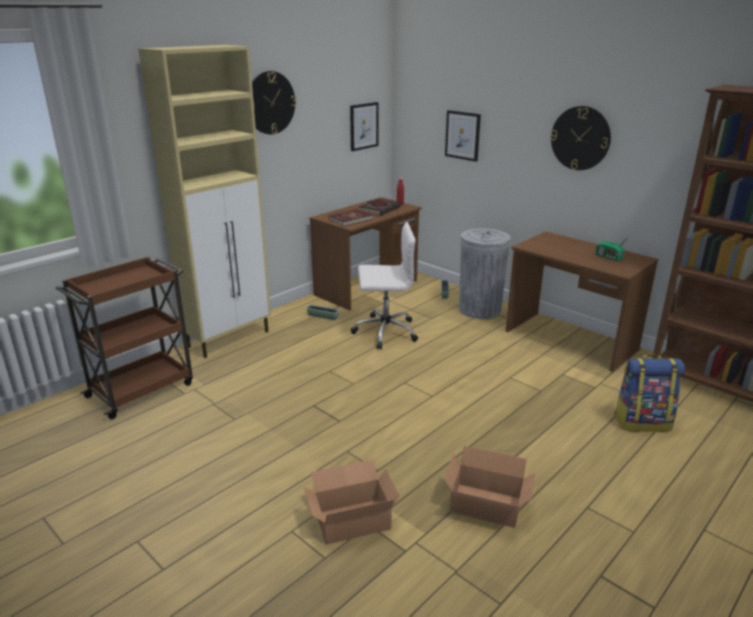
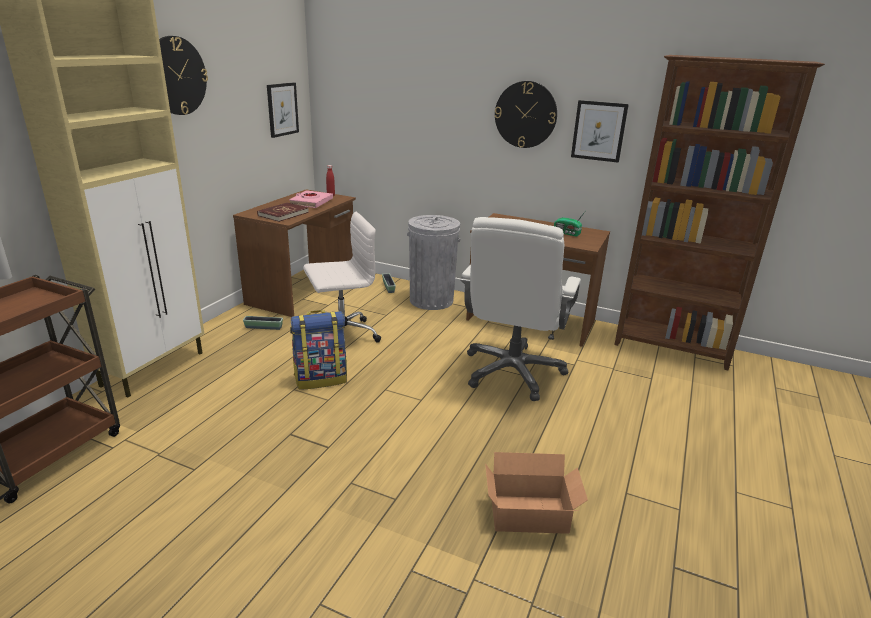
camera: 20 degrees left, 0 degrees up
cardboard box [304,459,400,545] -> none
black book [359,199,400,216] -> pink book [289,190,333,208]
picture [445,110,481,162] -> picture moved to [571,100,629,163]
backpack [614,355,685,432] -> backpack moved to [290,310,347,390]
none -> white office chair [460,217,581,401]

